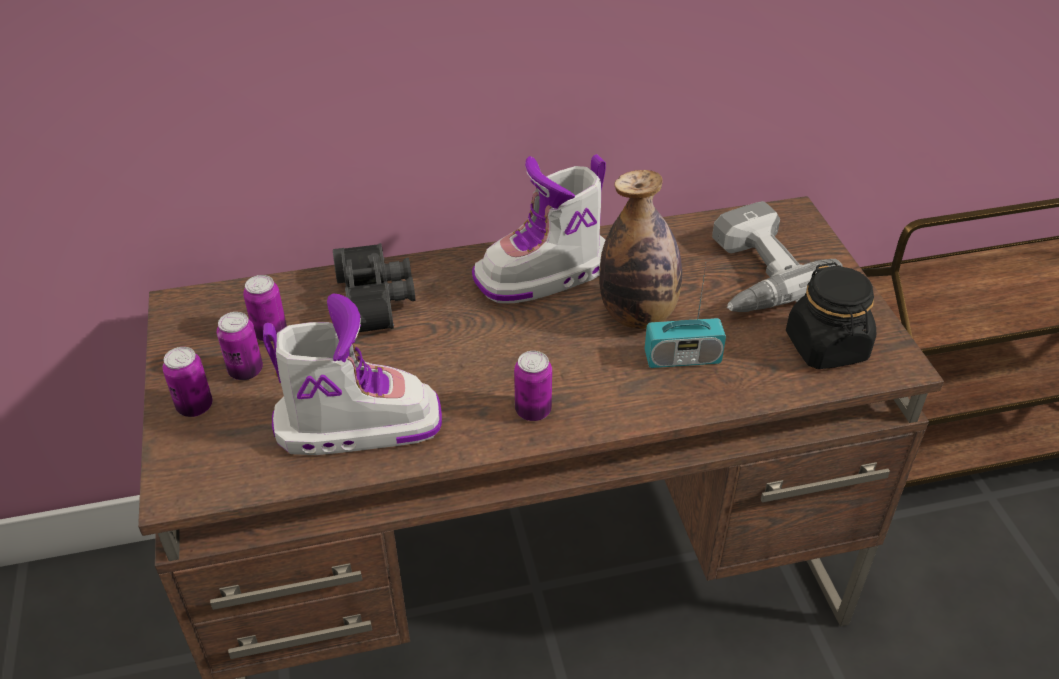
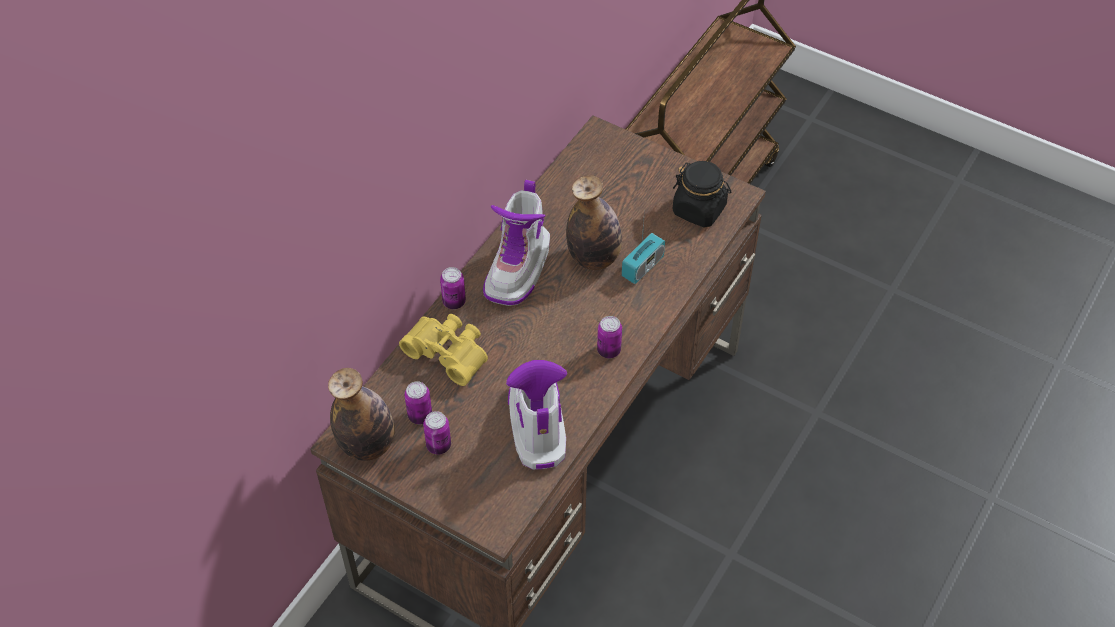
camera: 45 degrees left, 10 degrees up
can [163,347,213,417] -> can moved to [440,267,466,309]
boot [263,294,442,455] -> boot turned 45 degrees counterclockwise [506,360,567,470]
black binoculars [333,243,415,332] -> yellow binoculars [399,314,488,386]
power drill [712,201,843,312] -> none
none -> bottle [328,368,395,461]

